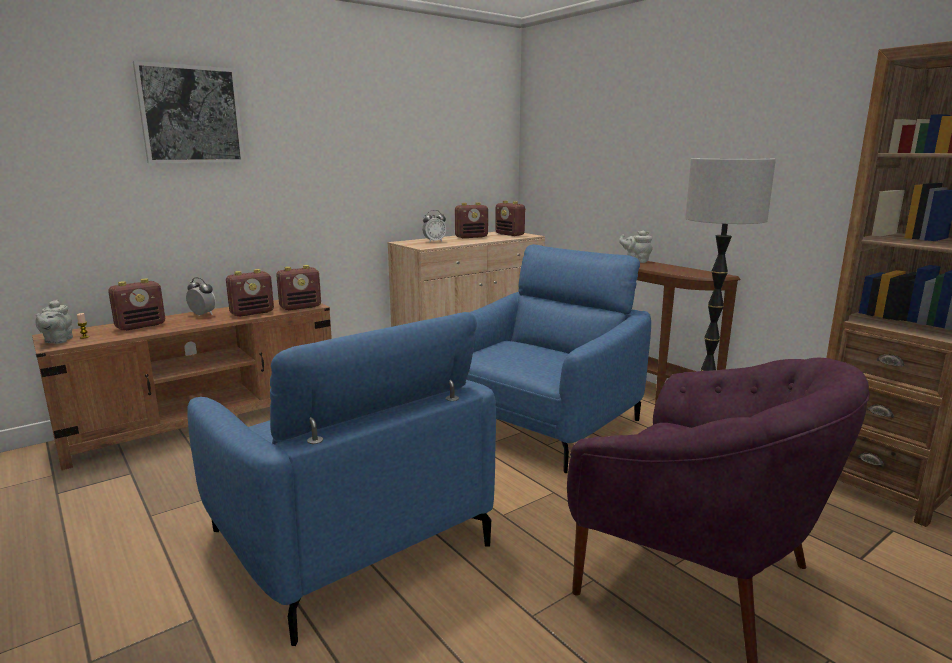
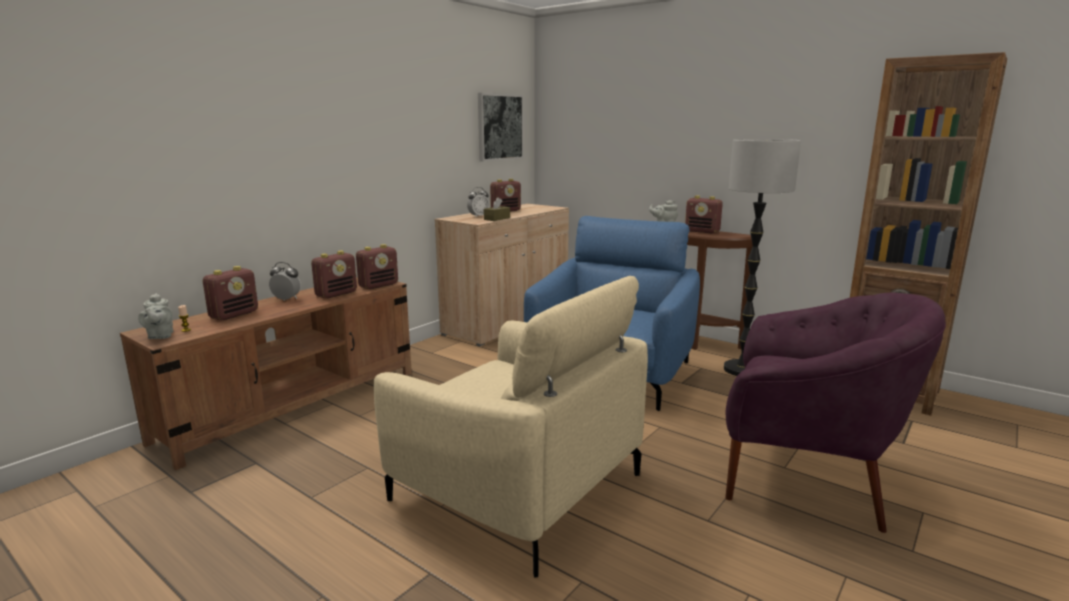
camera: 15 degrees left, 0 degrees up
picture [133,61,245,163] -> picture moved to [478,93,524,162]
blue armchair [187,312,496,646] -> beige armchair [373,276,648,578]
radio [495,201,526,236] -> radio moved to [685,196,723,234]
none -> brown tissue box [484,197,510,221]

